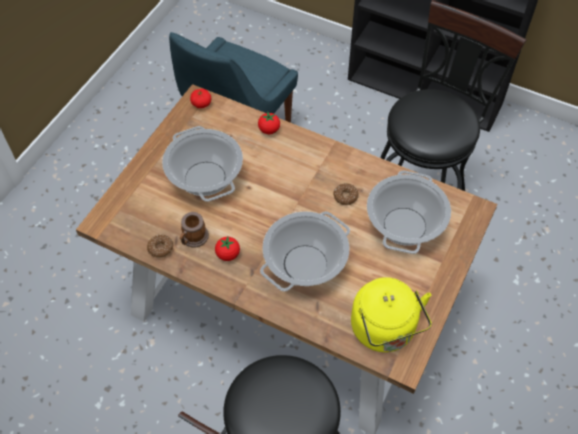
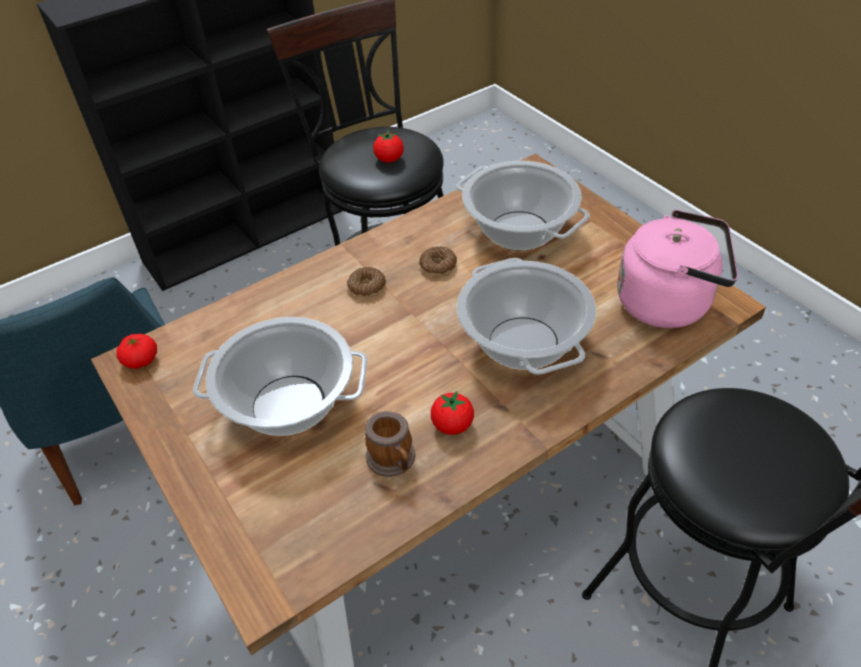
camera: 60 degrees left, 10 degrees down
donut [147,235,173,258] -> donut moved to [347,267,386,298]
tomato [258,112,280,134] -> tomato moved to [373,130,404,163]
yellow kettle [351,277,432,352] -> pink kettle [617,210,738,328]

